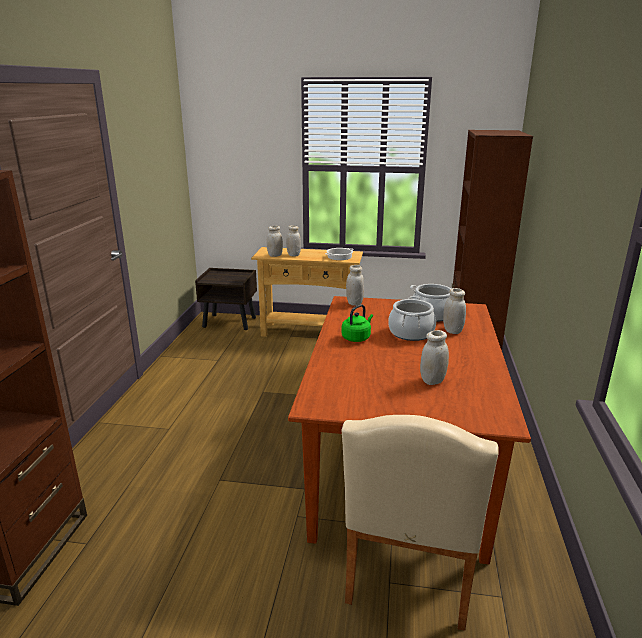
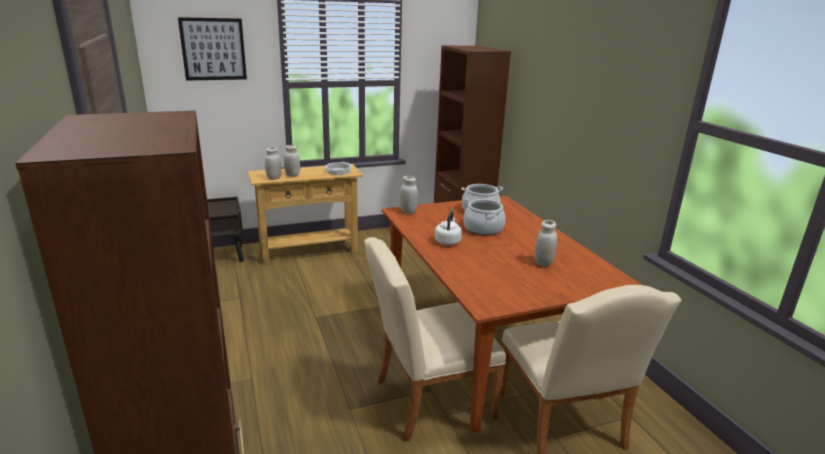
camera: 30 degrees left, 0 degrees up
green kettle [342,304,373,342] -> white kettle [435,210,462,245]
white jar [443,288,466,334] -> none
none -> picture [178,17,247,80]
none -> beige chair [364,237,506,442]

